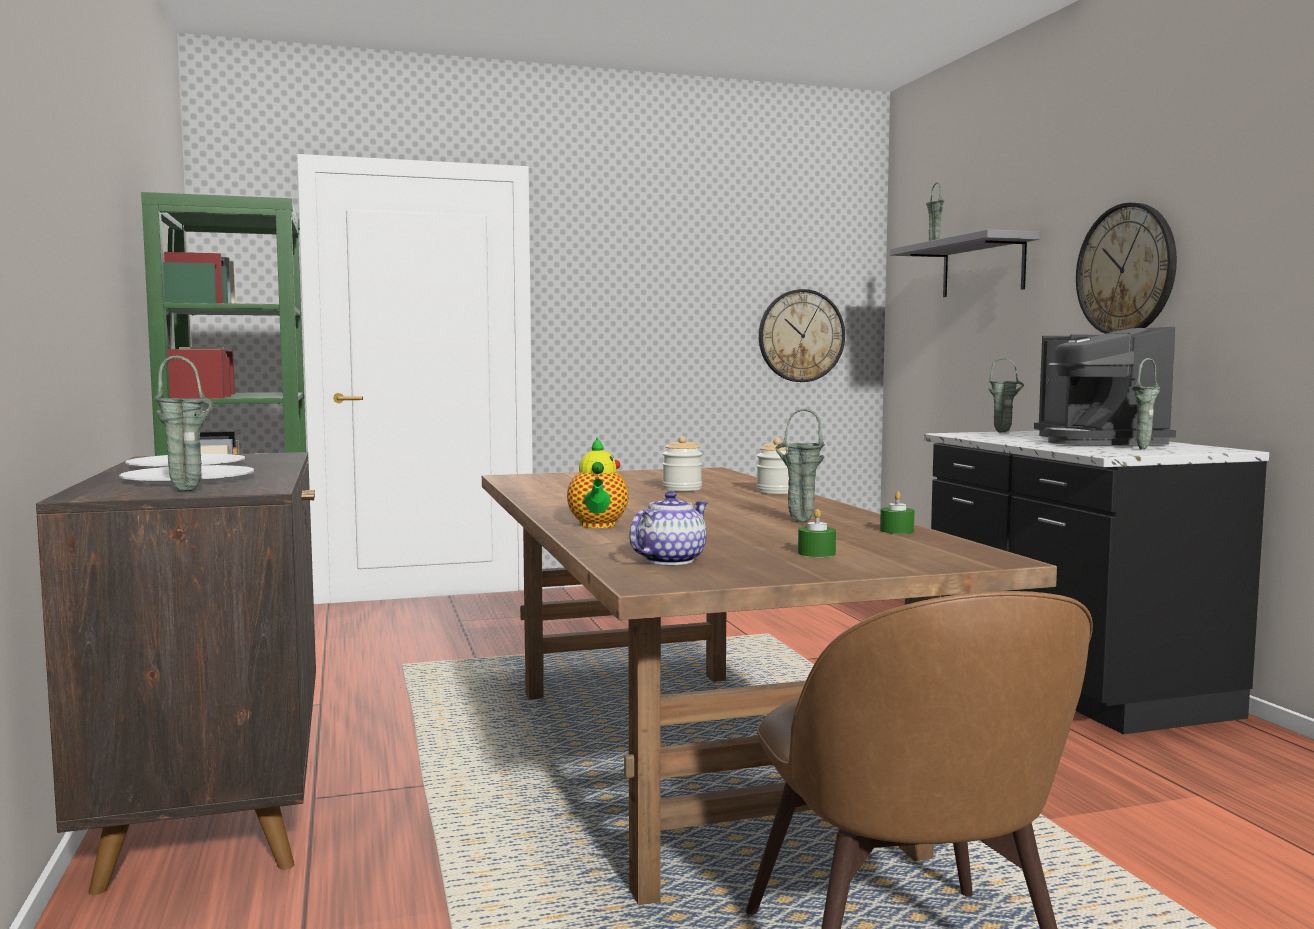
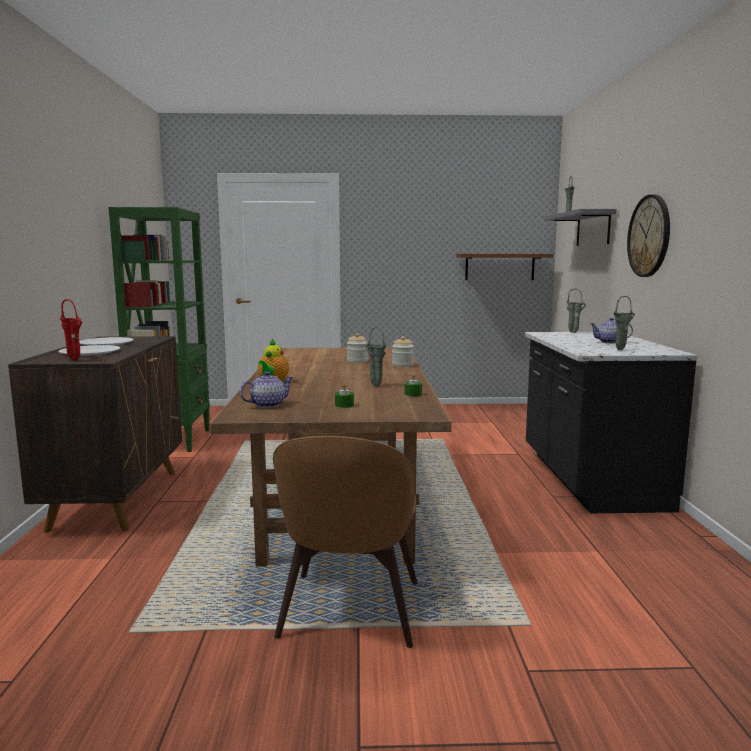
camera: 15 degrees right, 5 degrees up
green vase [154,355,214,491] -> red vase [60,299,82,360]
wall clock [759,289,845,382] -> brown shelf [456,254,553,280]
coffee machine [1034,327,1176,445] -> teapot [590,318,633,344]

